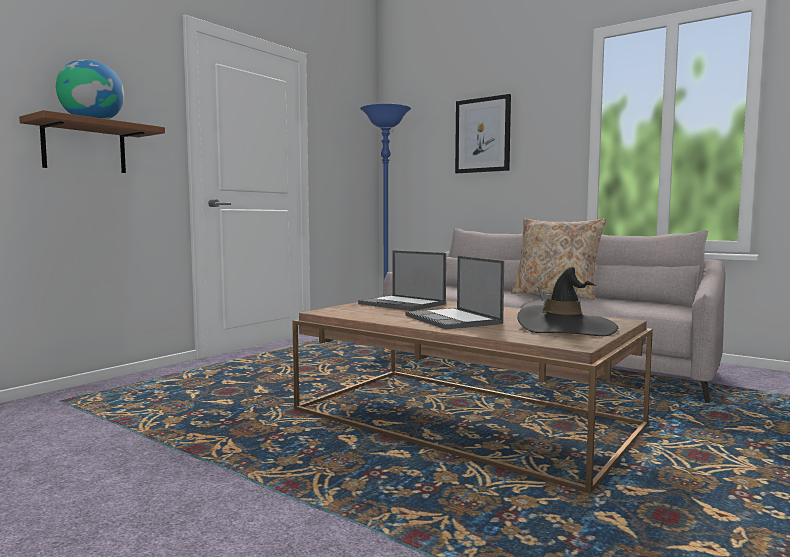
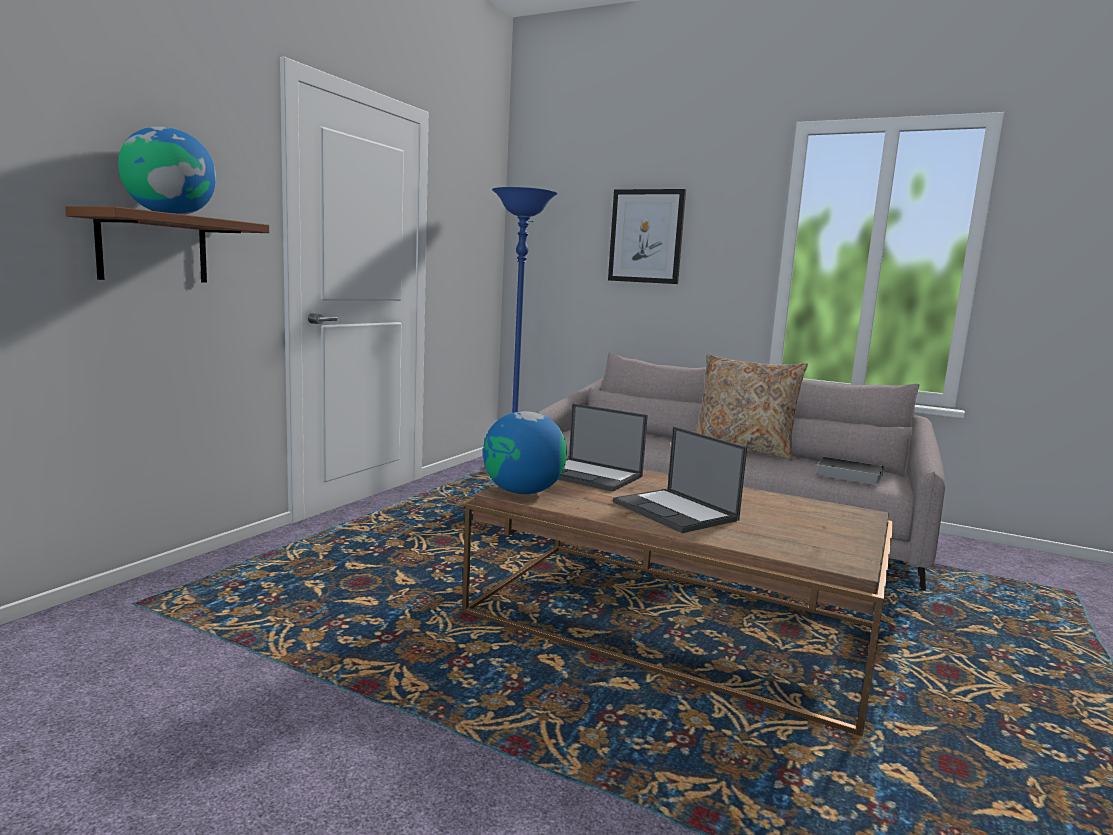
camera: 10 degrees left, 5 degrees up
black hat [517,266,618,336] -> none
none -> globe [483,411,567,494]
none -> book [814,457,884,485]

